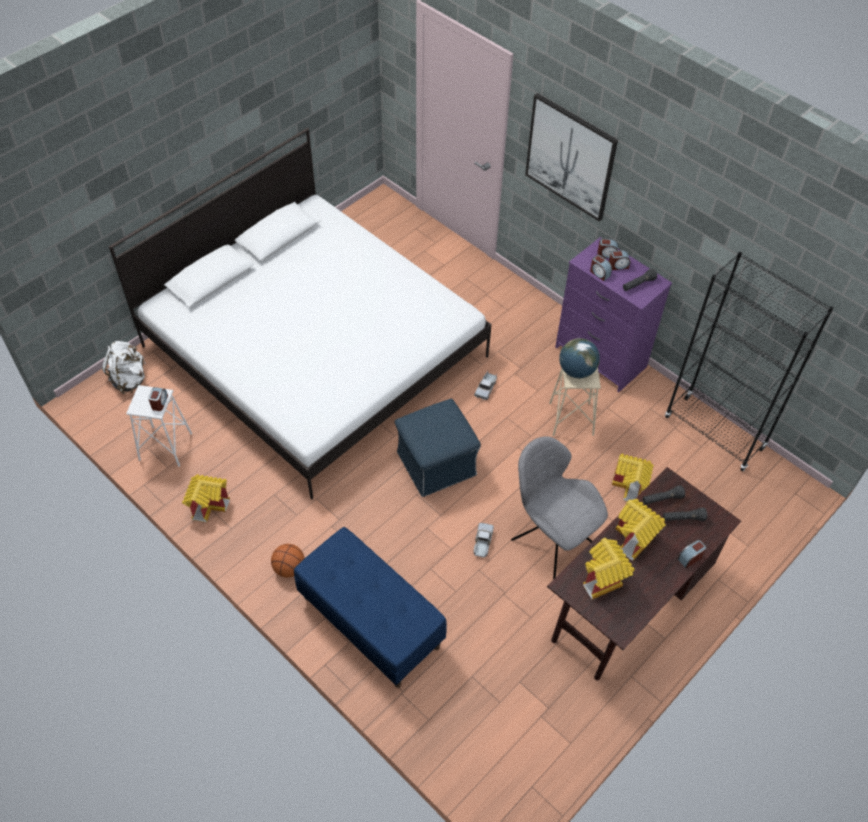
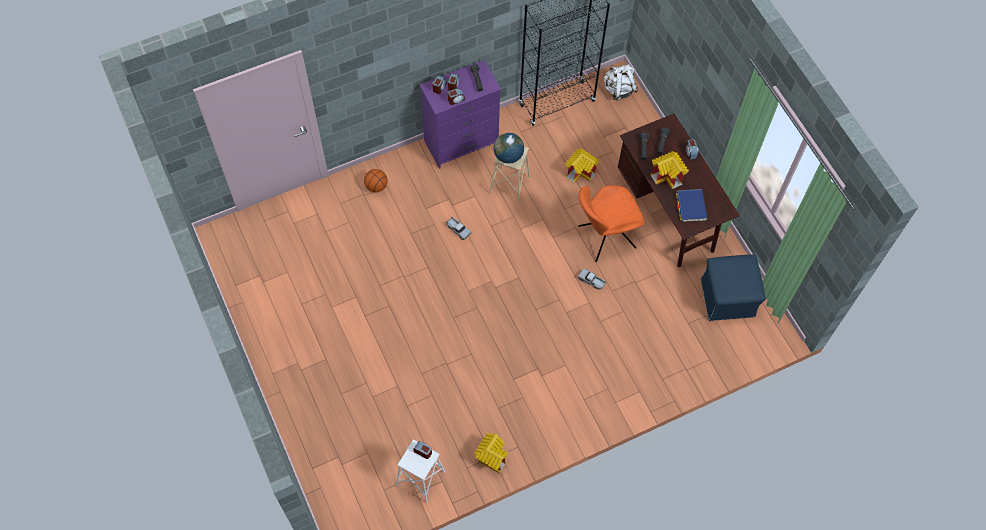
camera: 70 degrees left, 10 degrees up
white backpack [102,341,146,394] -> white backpack moved to [604,64,638,100]
white bed [109,128,491,500] -> none
basketball [271,544,305,578] -> basketball moved to [364,169,388,193]
blue bench [294,527,447,688] -> none
blue ottoman [395,399,481,497] -> blue ottoman moved to [701,254,766,321]
grey chair [511,436,608,580] -> orange chair [578,185,644,262]
picture [525,93,618,222] -> none
toy house [583,538,635,599] -> blue book [676,189,708,222]

